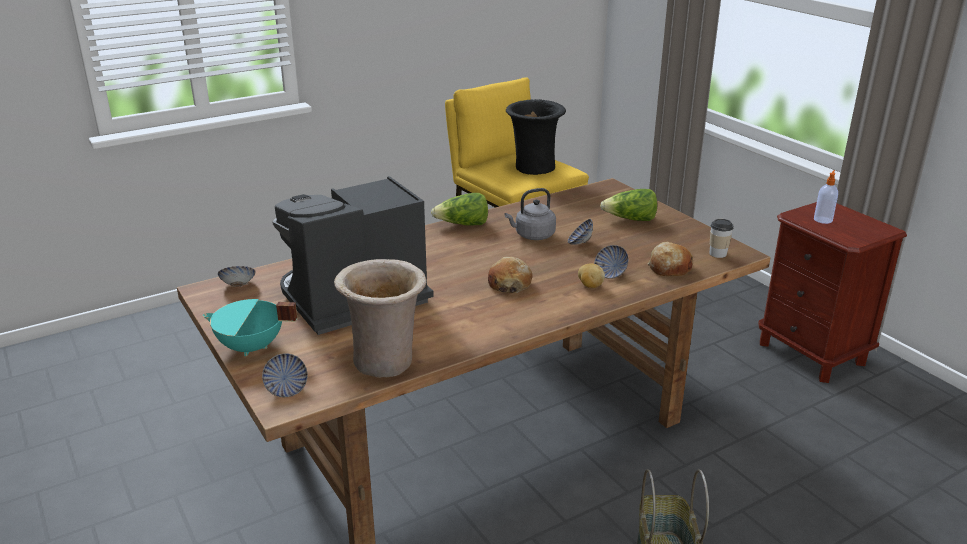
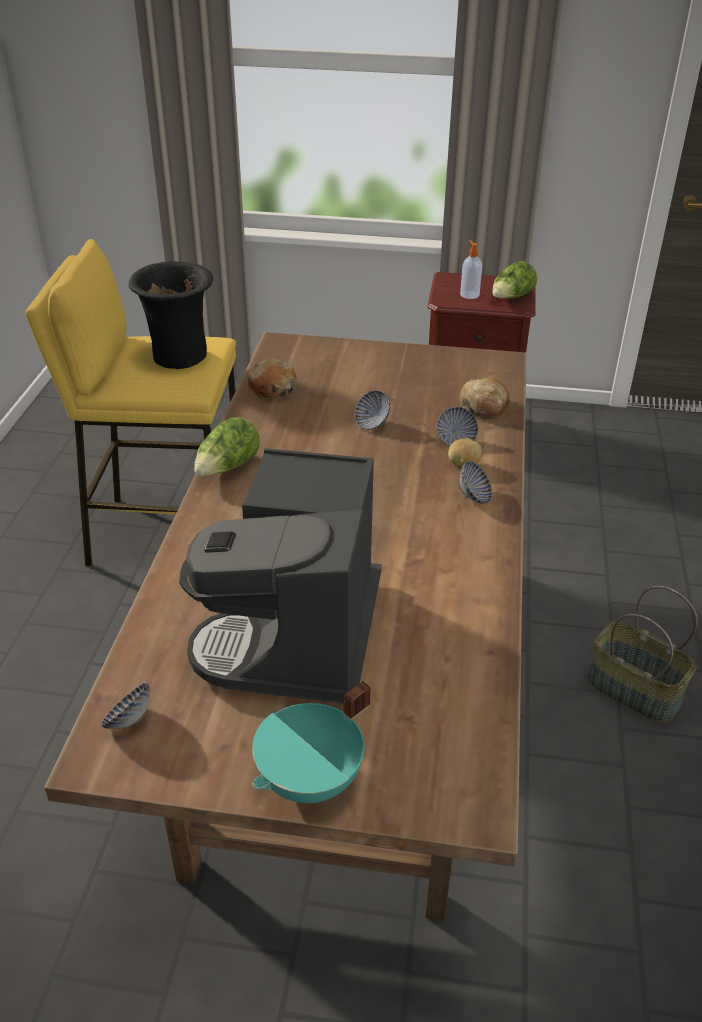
camera: 50 degrees left, 10 degrees up
bowl [262,353,308,397] -> bowl moved to [460,461,493,504]
beige vase [334,259,427,378] -> none
bread [488,257,533,293] -> bread moved to [248,358,297,399]
grey kettle [504,188,556,240] -> none
lettuce [600,189,657,221] -> lettuce moved to [492,261,537,299]
cup [710,219,734,258] -> none

